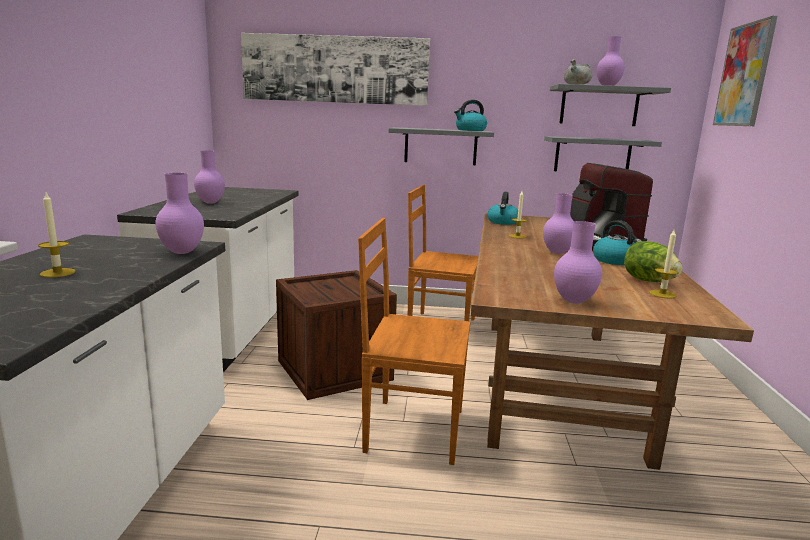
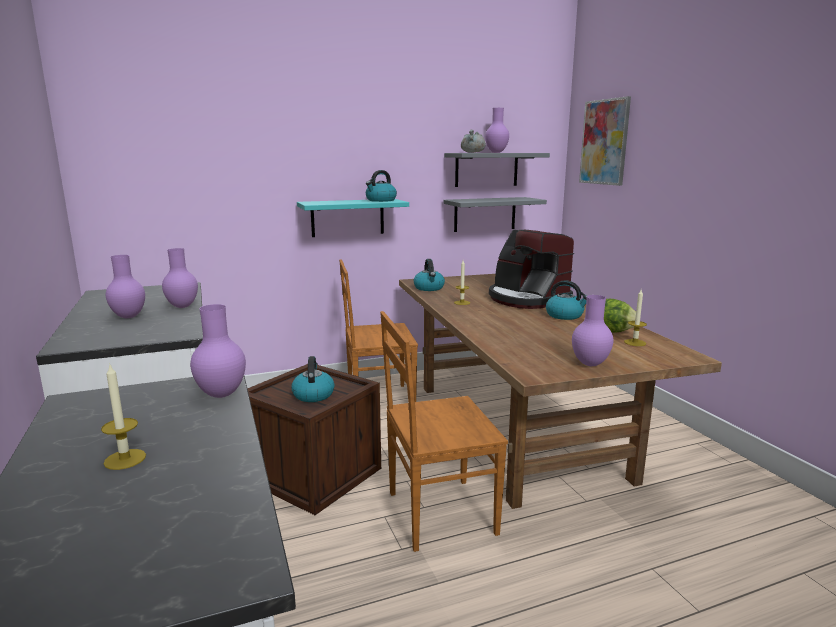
camera: 25 degrees left, 0 degrees up
picture [241,33,430,106] -> none
grey shelf [389,127,494,165] -> turquoise shelf [297,199,409,237]
purple vase [543,193,574,254] -> purple vase moved to [162,248,198,308]
none -> kettle [291,356,335,402]

